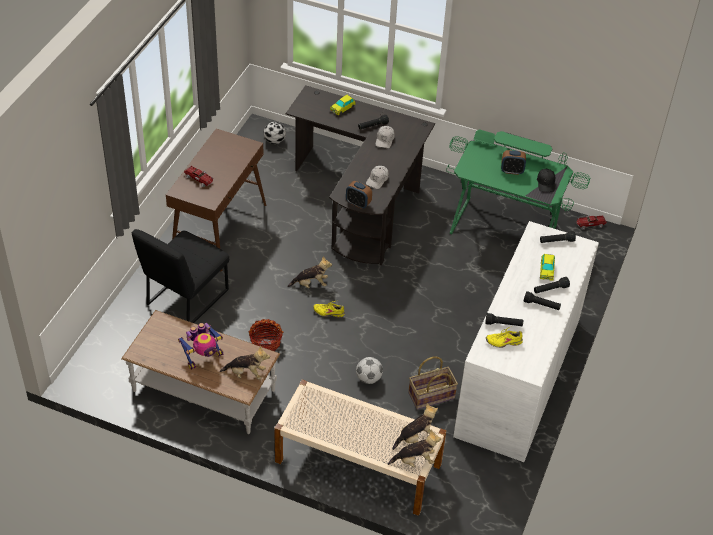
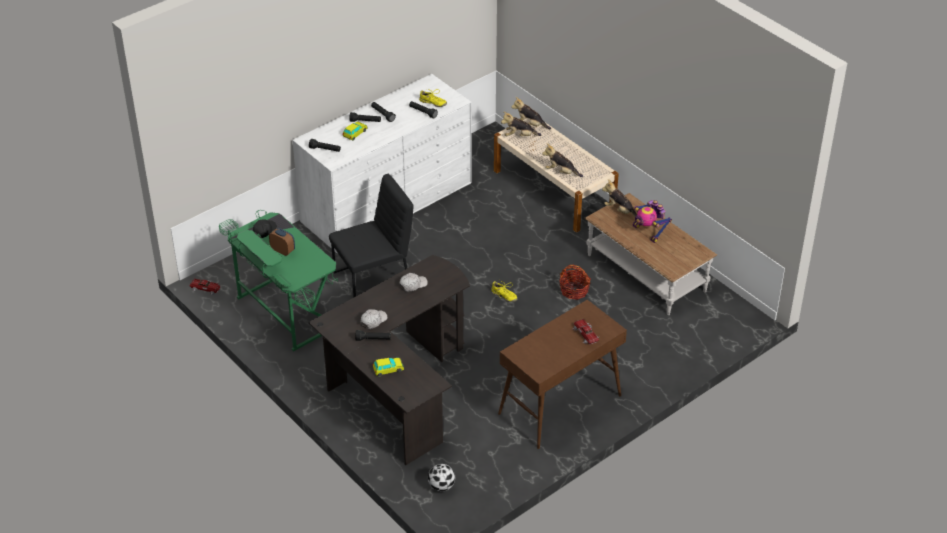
camera: 150 degrees left, 5 degrees down
black chair [132,229,229,323] -> black chair moved to [329,173,414,298]
toy robot [178,323,223,370] -> toy robot turned 120 degrees counterclockwise [633,200,672,243]
plush toy [288,256,332,288] -> plush toy moved to [542,143,583,177]
alarm clock [346,181,372,209] -> none
football [356,357,383,384] -> none
basket [408,356,458,410] -> none

